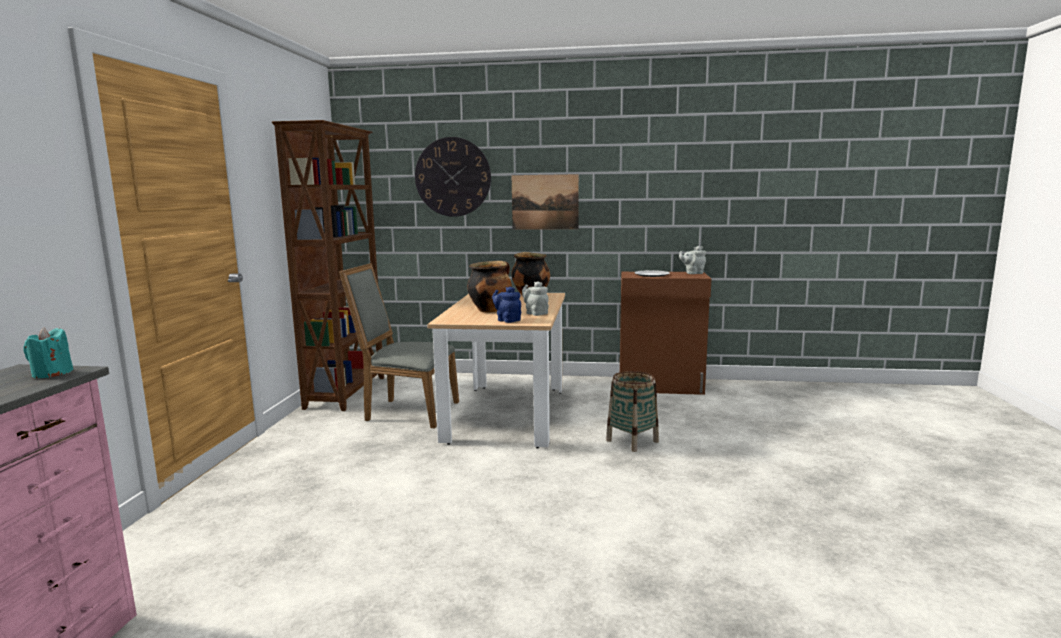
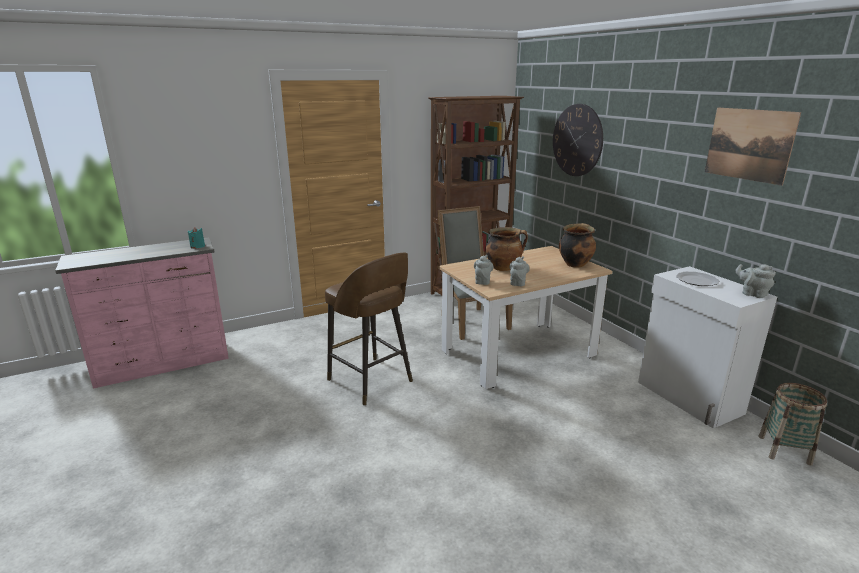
camera: 55 degrees right, 10 degrees up
blue teapot [492,287,521,323] -> grey teapot [474,255,494,285]
picture [512,174,579,230] -> picture moved to [705,108,801,186]
basket [606,371,659,452] -> basket moved to [758,383,827,465]
brown cabinet [620,272,711,395] -> white cabinet [638,266,777,428]
none -> brown stool [325,253,413,406]

